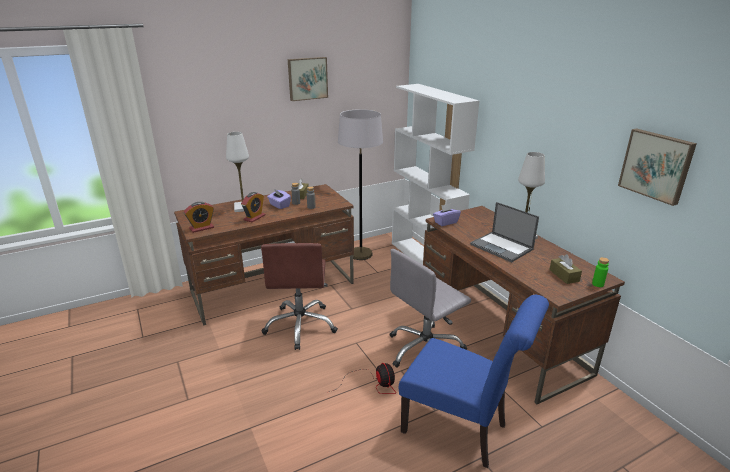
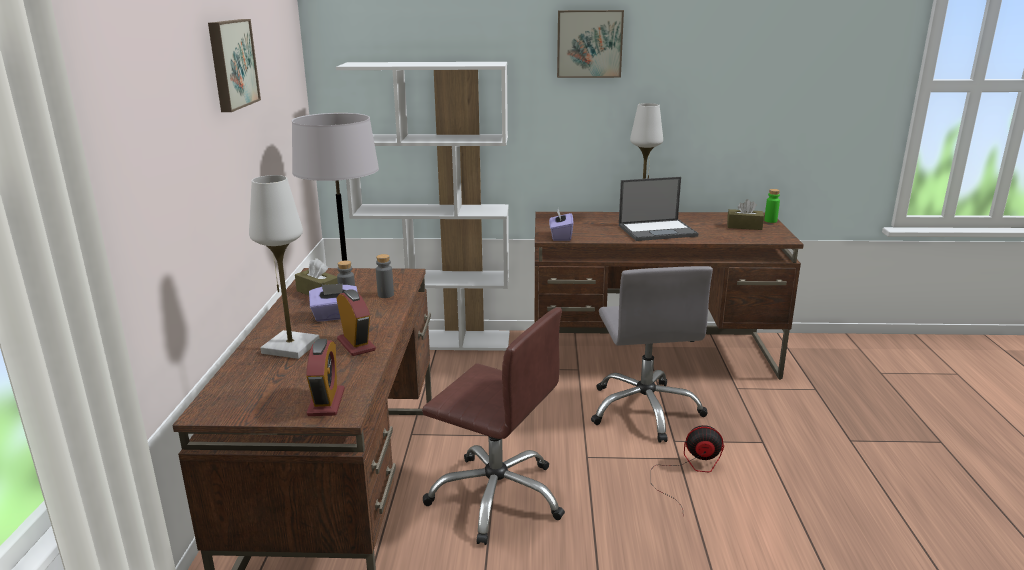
camera: 60 degrees left, 5 degrees down
blue chair [399,295,549,468] -> none
picture [618,128,697,206] -> picture moved to [557,10,624,78]

